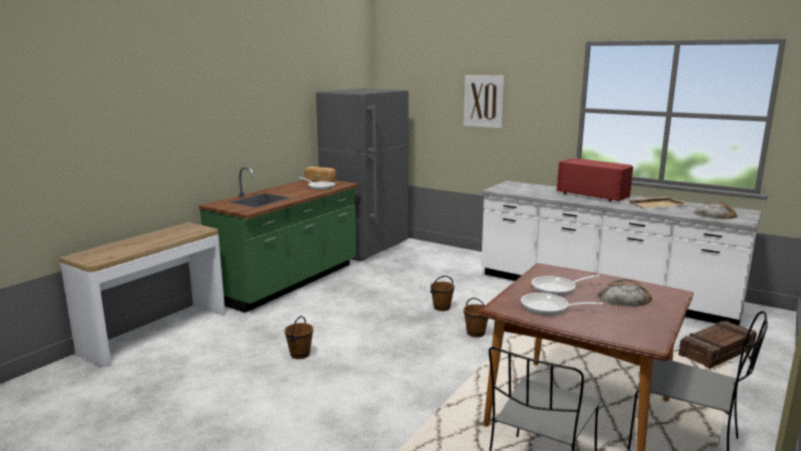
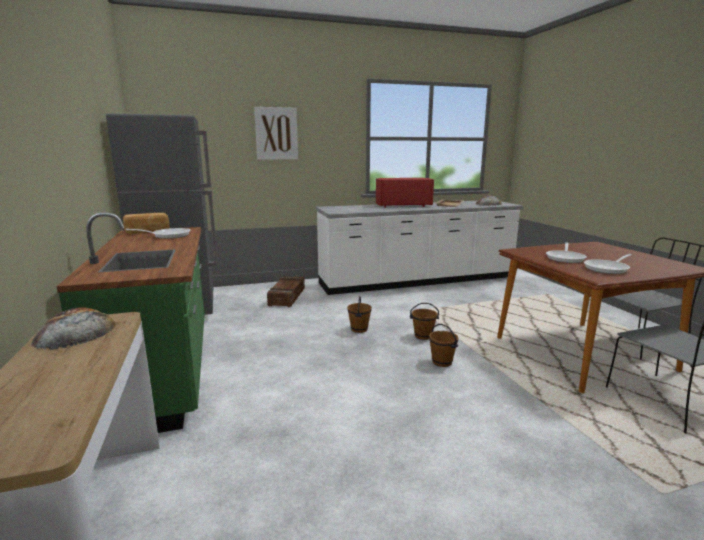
camera: 50 degrees left, 0 degrees up
brown bucket [284,316,313,359] -> brown bucket moved to [429,324,459,367]
bread [597,279,652,307] -> bread moved to [31,307,117,350]
crate [678,321,757,369] -> crate moved to [267,276,305,307]

